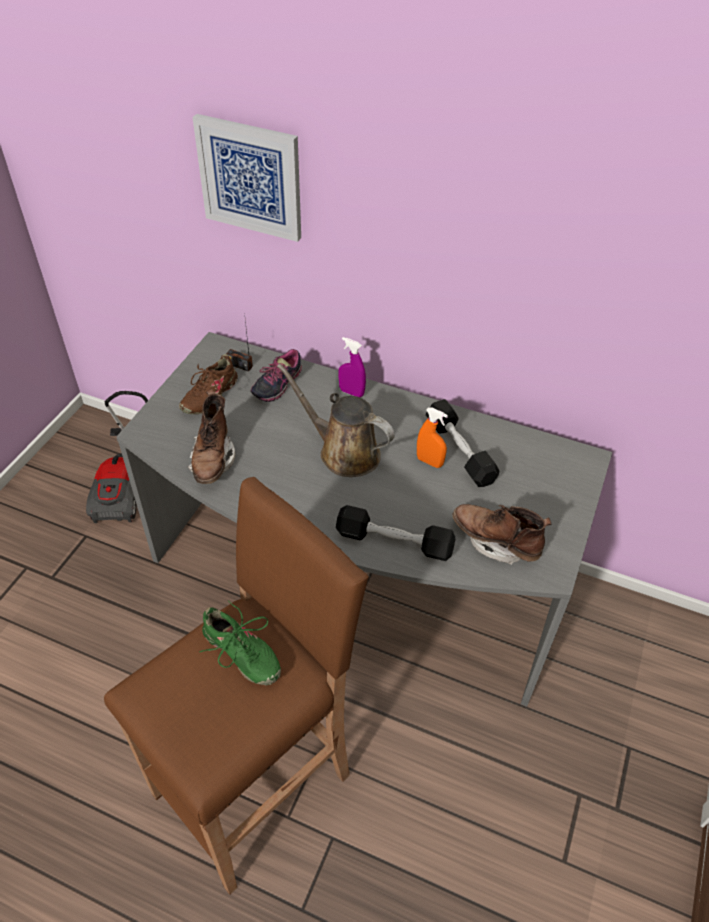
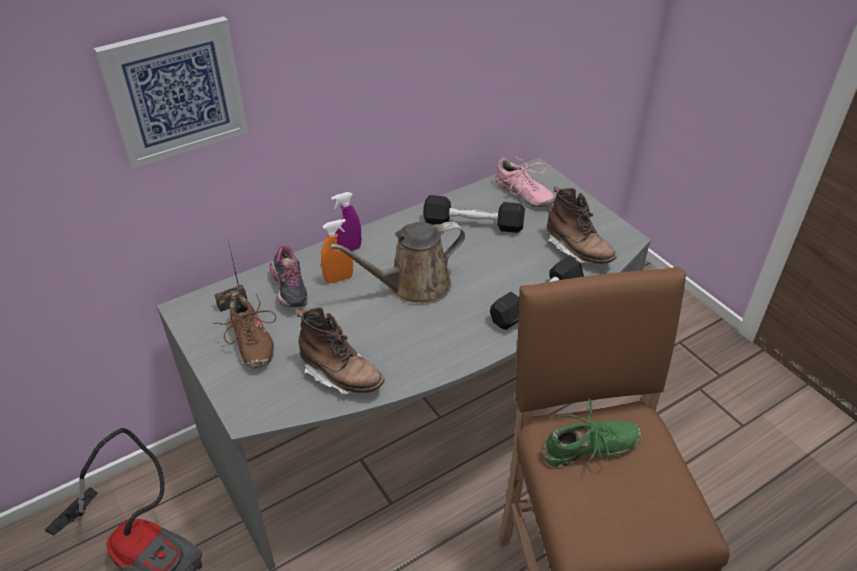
camera: 55 degrees left, 5 degrees down
orange spray bottle [417,407,448,468] -> orange spray bottle moved to [321,219,353,283]
brown boot [452,504,552,565] -> brown boot turned 105 degrees counterclockwise [547,187,617,264]
none -> pink shoe [495,157,555,207]

